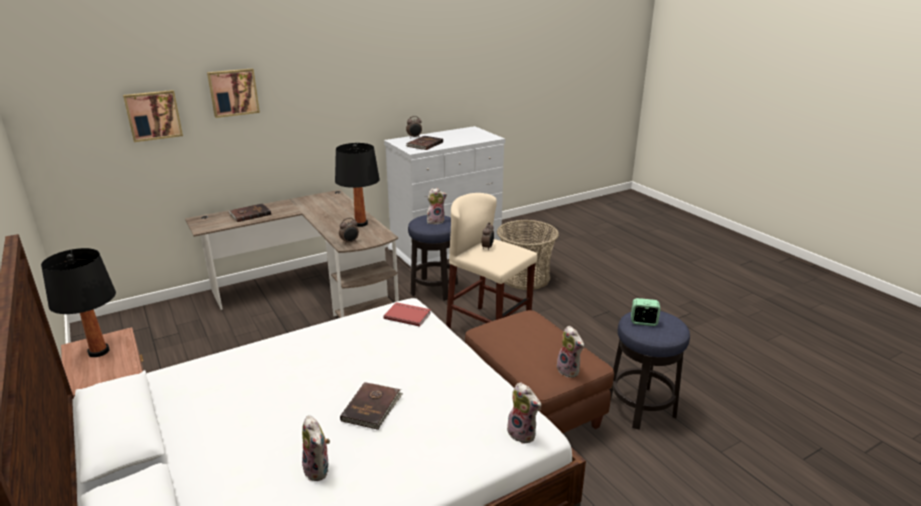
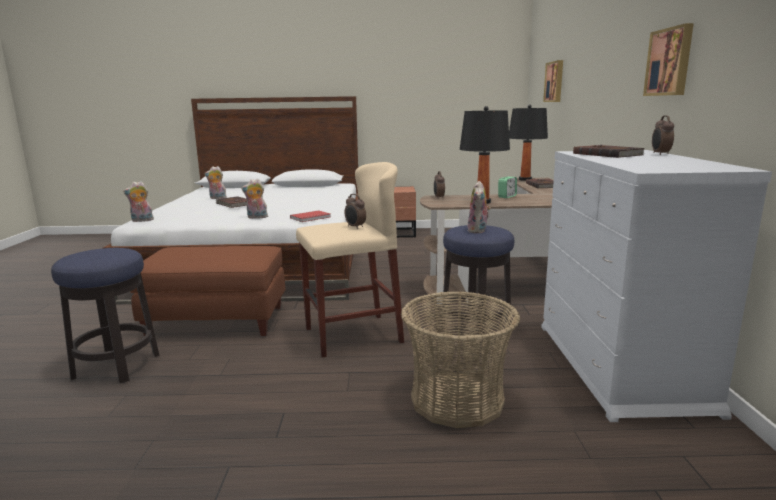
camera: 120 degrees right, 10 degrees down
black table lamp [41,248,116,357] -> black table lamp moved to [509,105,548,181]
picture [207,69,260,118] -> picture moved to [643,23,694,96]
plush toy [557,326,584,378] -> plush toy moved to [241,179,268,219]
alarm clock [631,298,660,326] -> alarm clock moved to [498,177,517,198]

